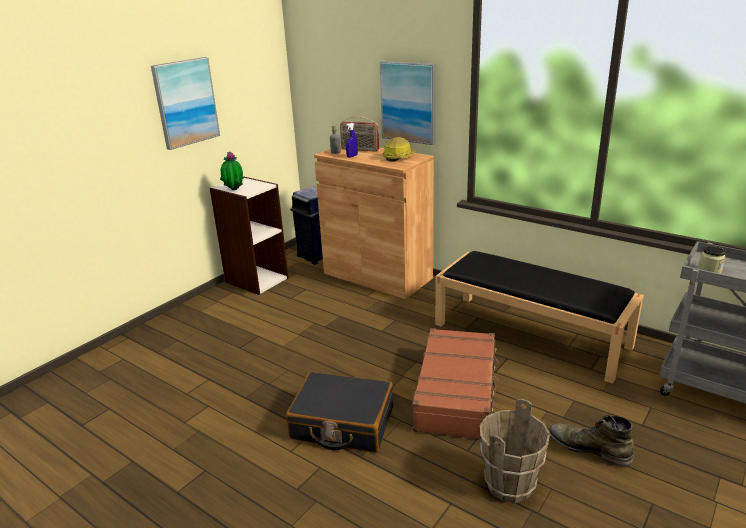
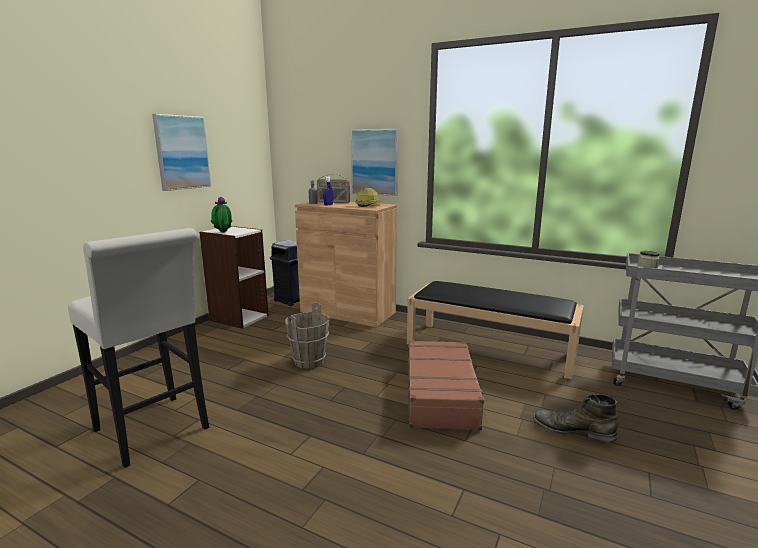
camera: 10 degrees left, 10 degrees down
black suitcase [286,371,393,453] -> none
brown bucket [480,399,550,503] -> brown bucket moved to [285,303,330,369]
none -> white stool [68,228,209,468]

